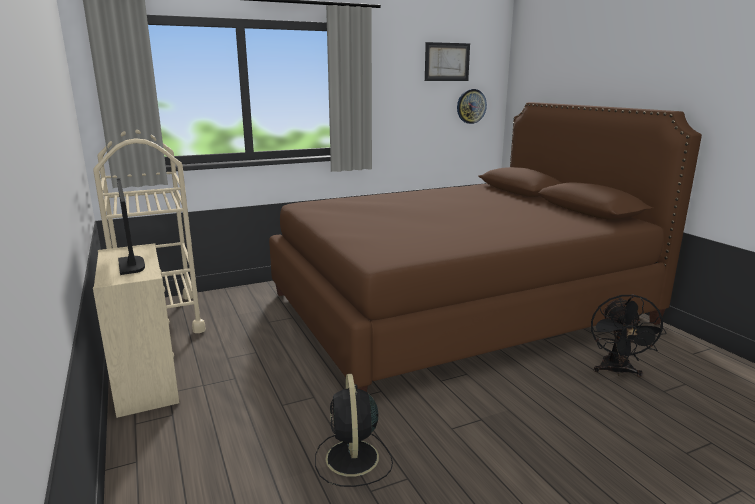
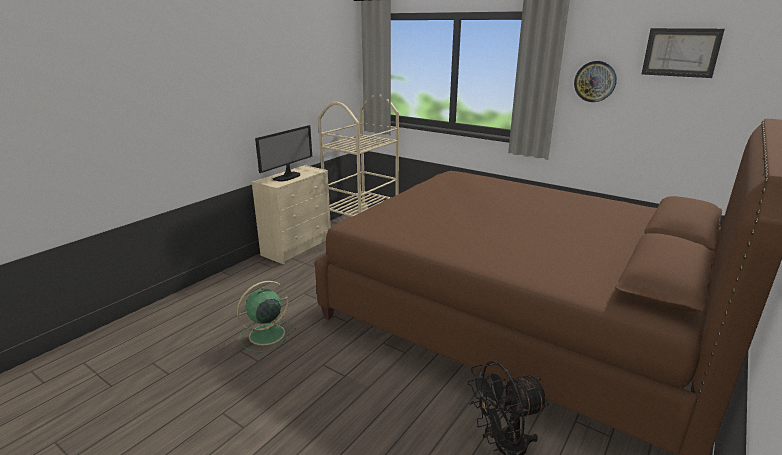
camera: 60 degrees right, 5 degrees up
black fan [315,374,393,487] -> green fan [237,281,296,352]
wall clock [457,89,487,124] -> wall clock moved to [574,61,617,102]

